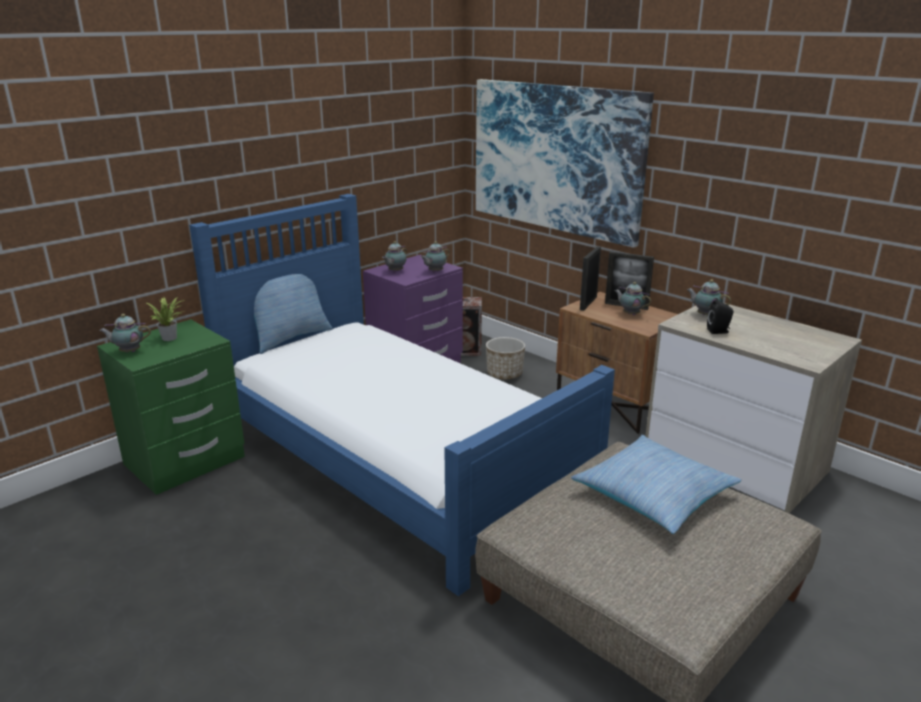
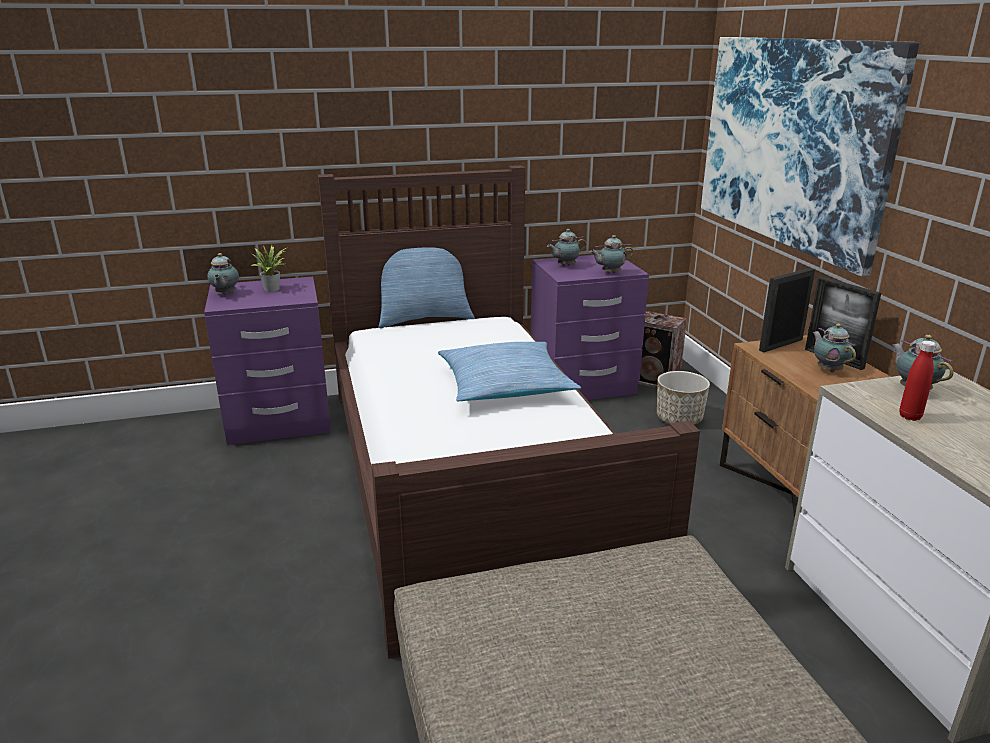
camera: 30 degrees right, 0 degrees up
green nightstand [97,319,245,495] -> purple nightstand [204,277,331,445]
teapot [99,314,151,352] -> teapot turned 120 degrees counterclockwise [207,253,239,295]
blue bed [189,194,615,596] -> brown bed [318,165,700,659]
pillow [571,435,742,534] -> pillow moved to [438,342,581,401]
black speaker [707,300,734,334] -> red bottle [899,341,936,421]

